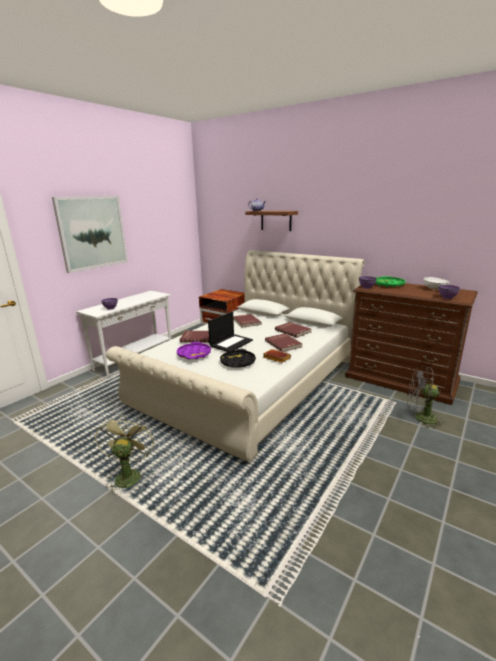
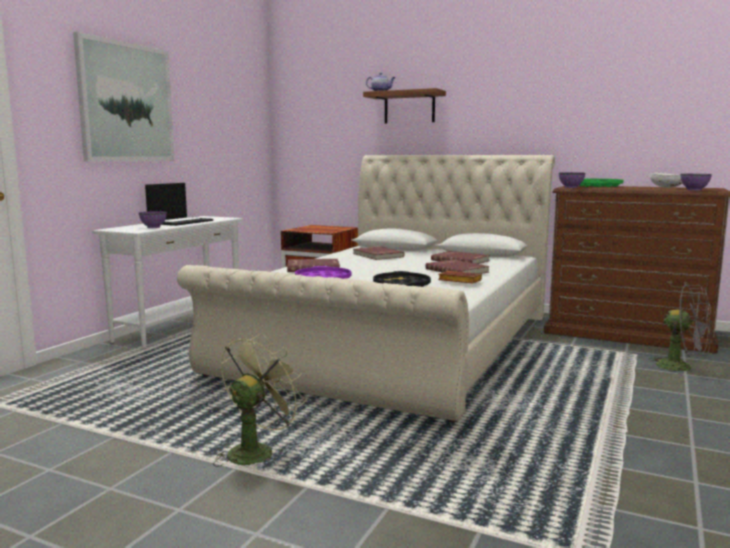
camera: 10 degrees left, 10 degrees down
green fan [95,414,155,495] -> green fan turned 45 degrees clockwise [213,333,307,467]
laptop [208,312,253,352] -> laptop moved to [145,183,213,226]
grey fan [407,365,445,429] -> grey fan turned 150 degrees counterclockwise [648,285,712,376]

